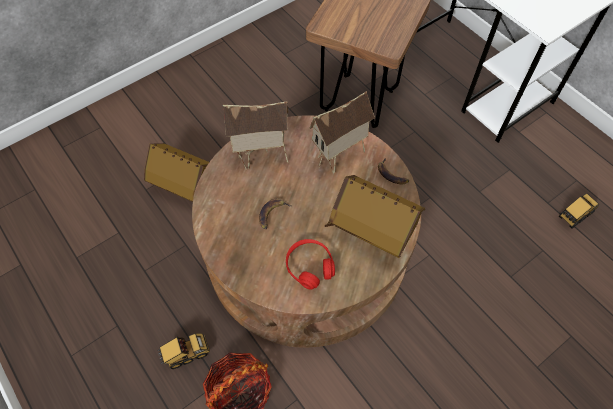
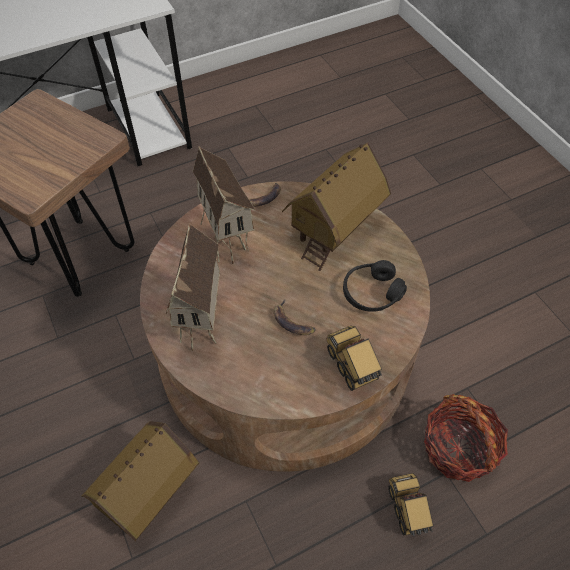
camera: 80 degrees left, 5 degrees down
red headphones [286,239,335,290] -> black headphones [343,260,407,312]
toy truck [559,193,599,228] -> toy truck moved to [326,326,382,391]

